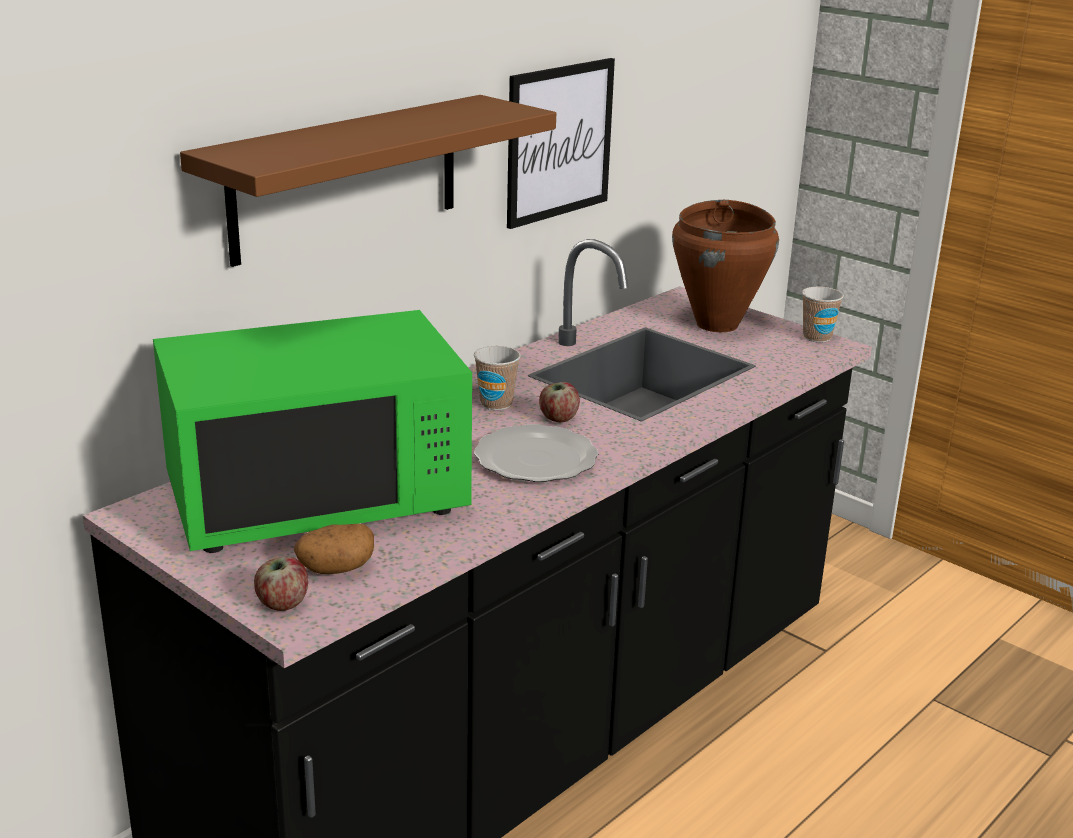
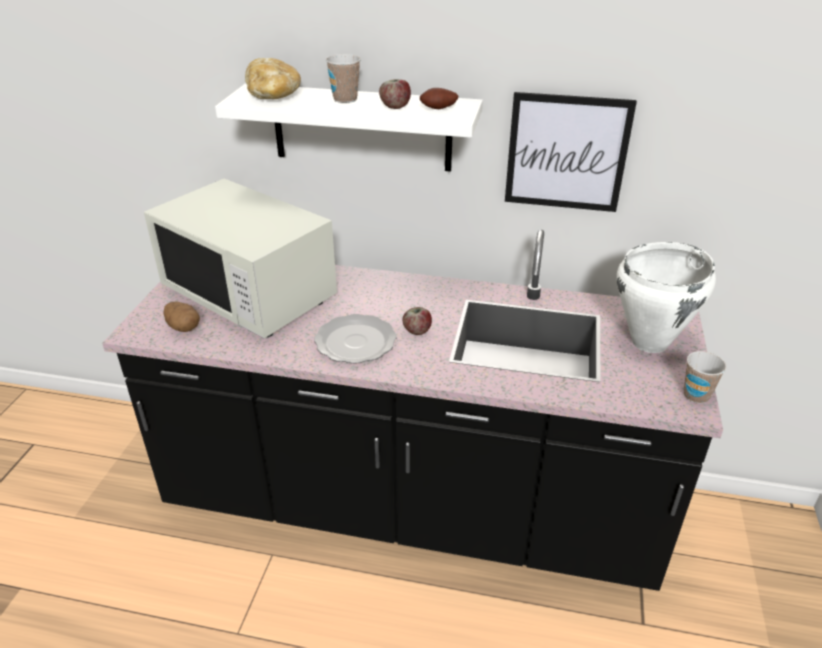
camera: 60 degrees right, 10 degrees up
green microwave [153,310,472,553] -> white microwave [144,179,337,338]
brown shelf [180,95,556,267] -> white shelf [215,83,483,172]
apple [254,557,308,611] -> apple moved to [379,79,411,109]
cup [474,346,521,410] -> cup moved to [326,54,361,103]
brown cooking pot [672,200,779,332] -> white cooking pot [617,242,716,353]
none -> bread [245,58,301,99]
none -> potato [420,88,458,109]

